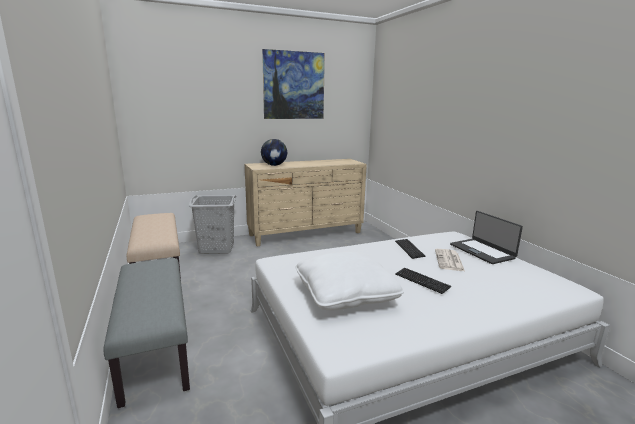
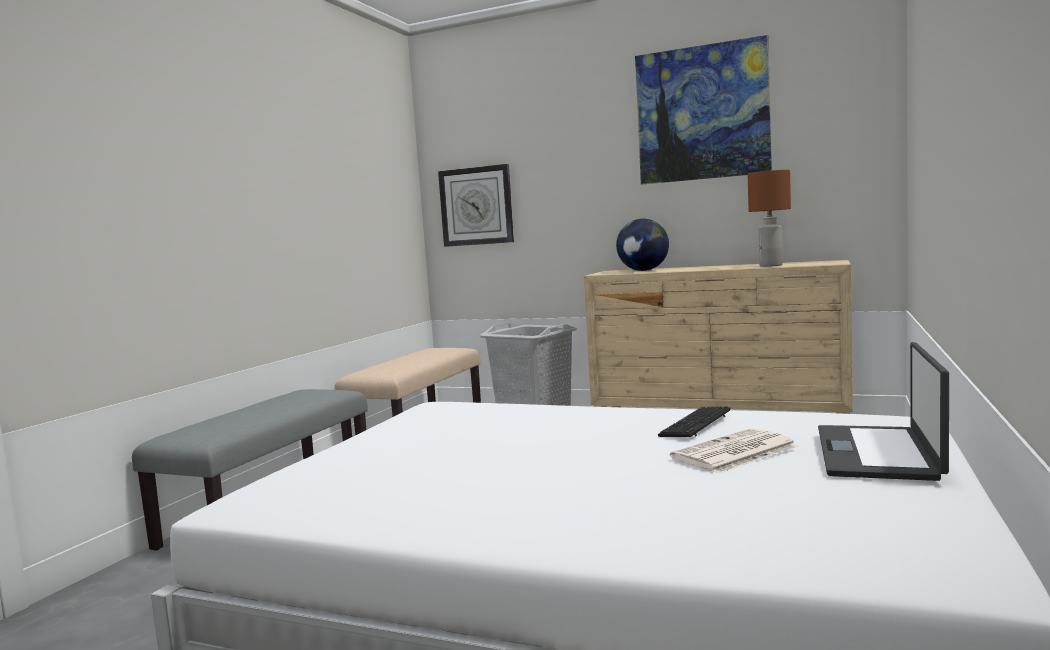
camera: 45 degrees right, 10 degrees down
white pillow [295,251,404,310] -> none
keyboard [395,268,451,294] -> none
none -> wall clock [438,164,514,247]
none -> brown table lamp [748,170,791,267]

